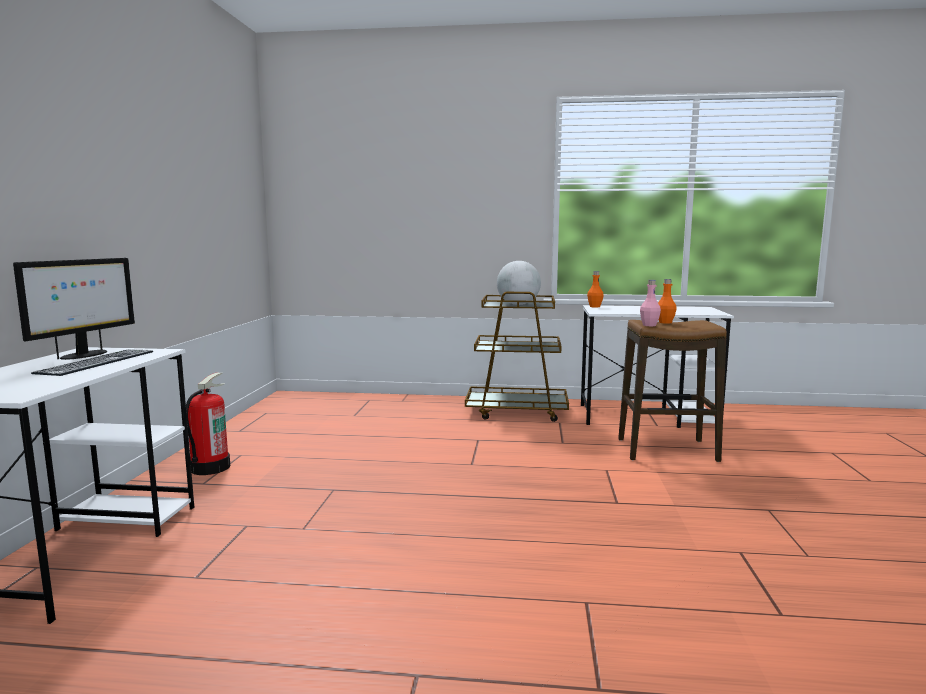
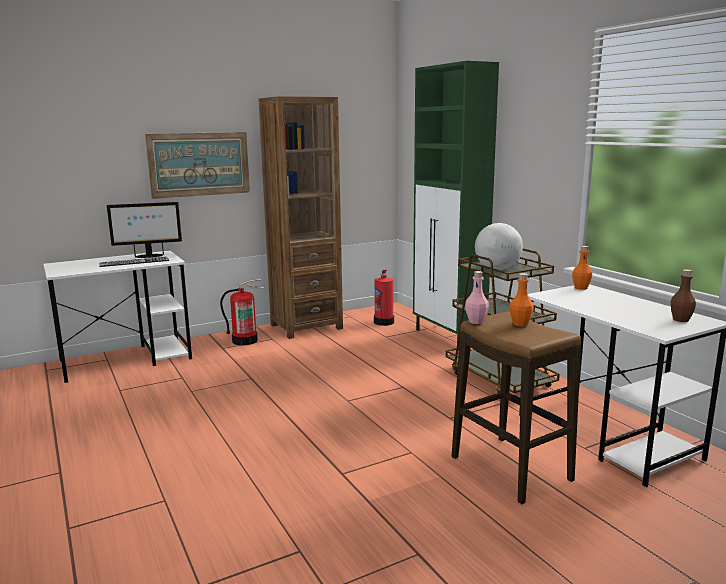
camera: 55 degrees right, 5 degrees up
none -> picture [145,132,250,199]
none -> brown bookcase [258,96,343,339]
none -> fire extinguisher [374,270,394,326]
none -> green cabinet [413,61,499,351]
none -> brown bottle [671,270,696,322]

